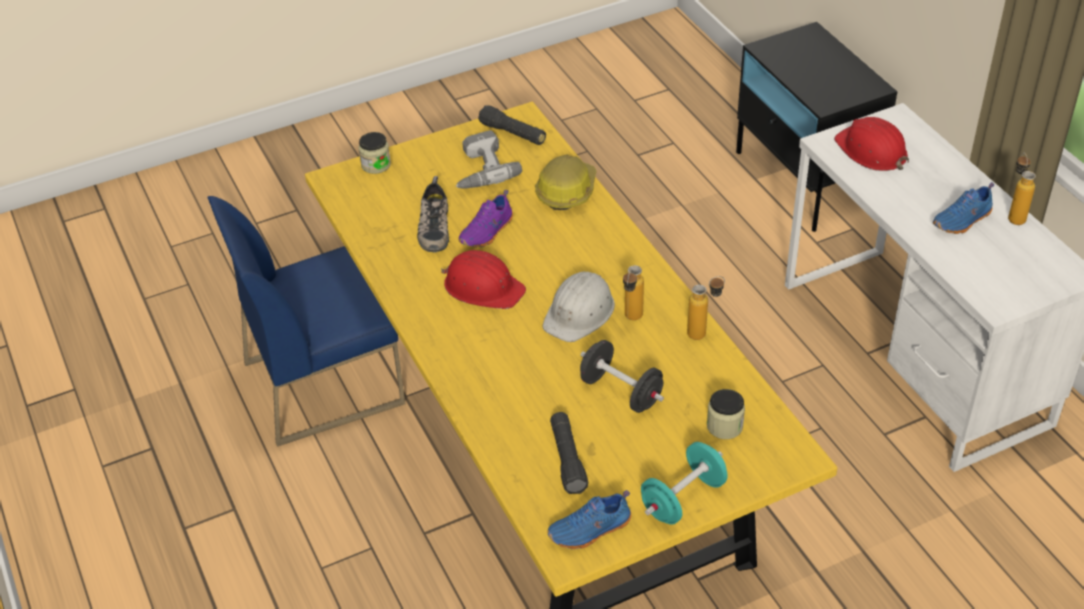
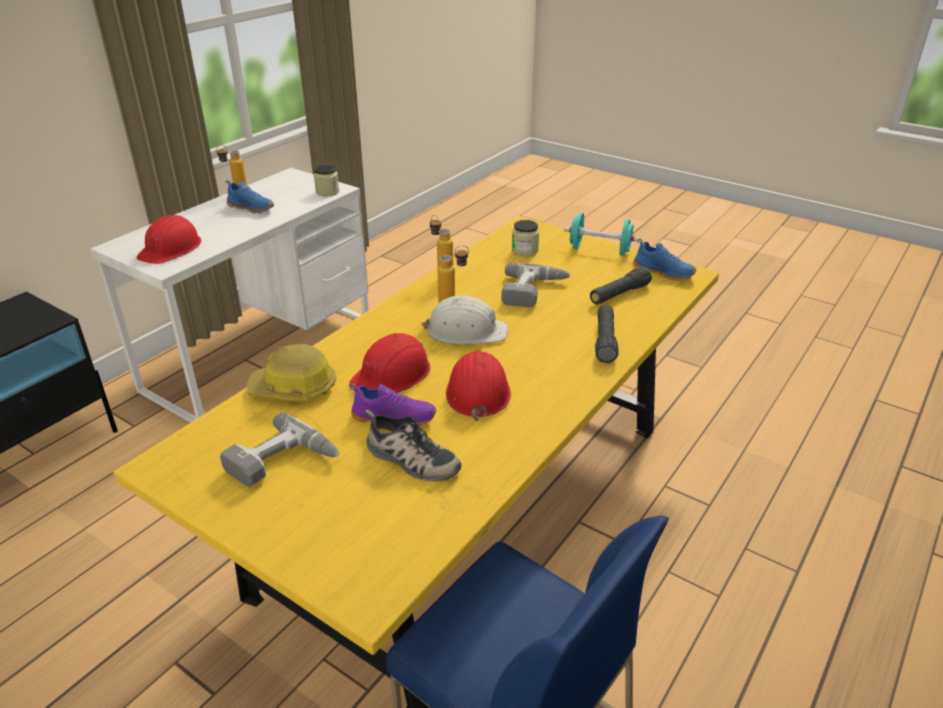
camera: 120 degrees left, 10 degrees down
jar [359,132,391,174] -> jar moved to [314,165,339,196]
shoe [417,176,449,253] -> shoe turned 60 degrees clockwise [364,409,462,482]
black flashlight [478,105,546,145] -> black flashlight moved to [595,305,619,363]
black dumbbell [580,340,664,413] -> power drill [501,263,571,307]
none -> red hard hat [349,333,430,393]

